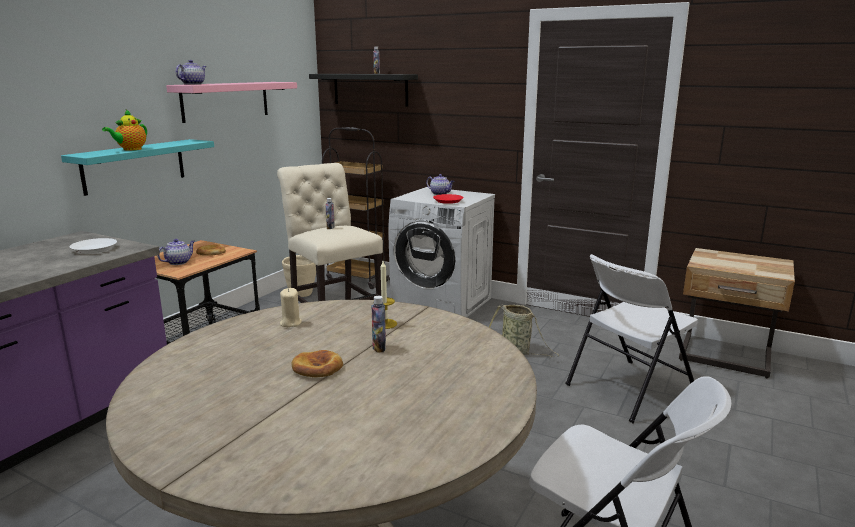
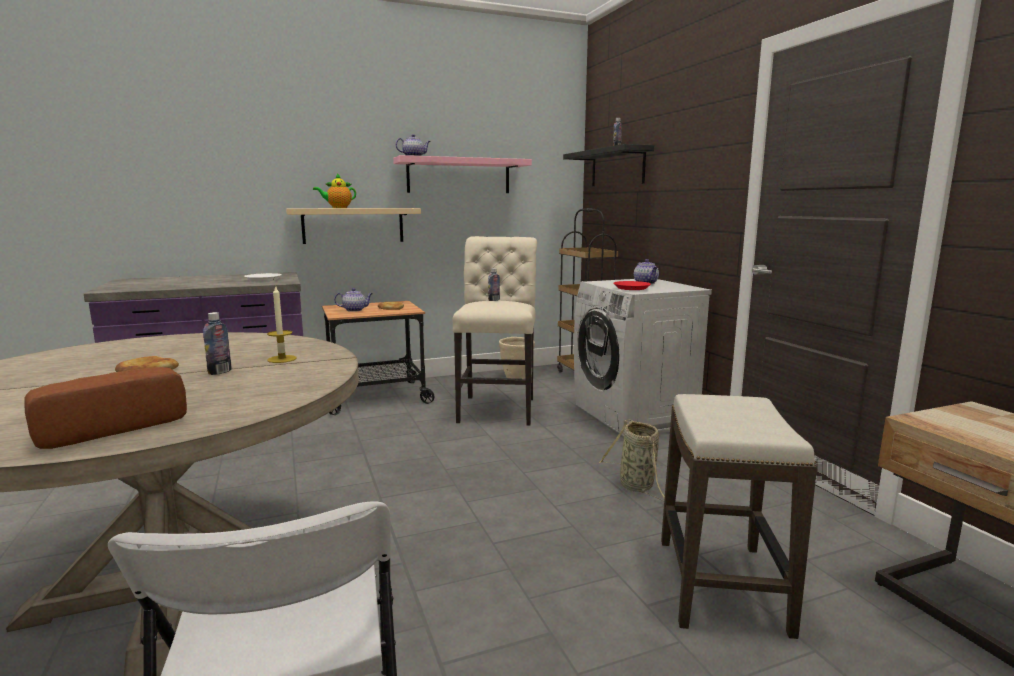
camera: 40 degrees right, 5 degrees down
turquoise shelf [61,139,214,196] -> beige shelf [286,208,421,244]
beige candle [280,288,302,327] -> none
white chair [565,254,698,424] -> stool [661,394,817,639]
none -> bread [24,367,187,449]

